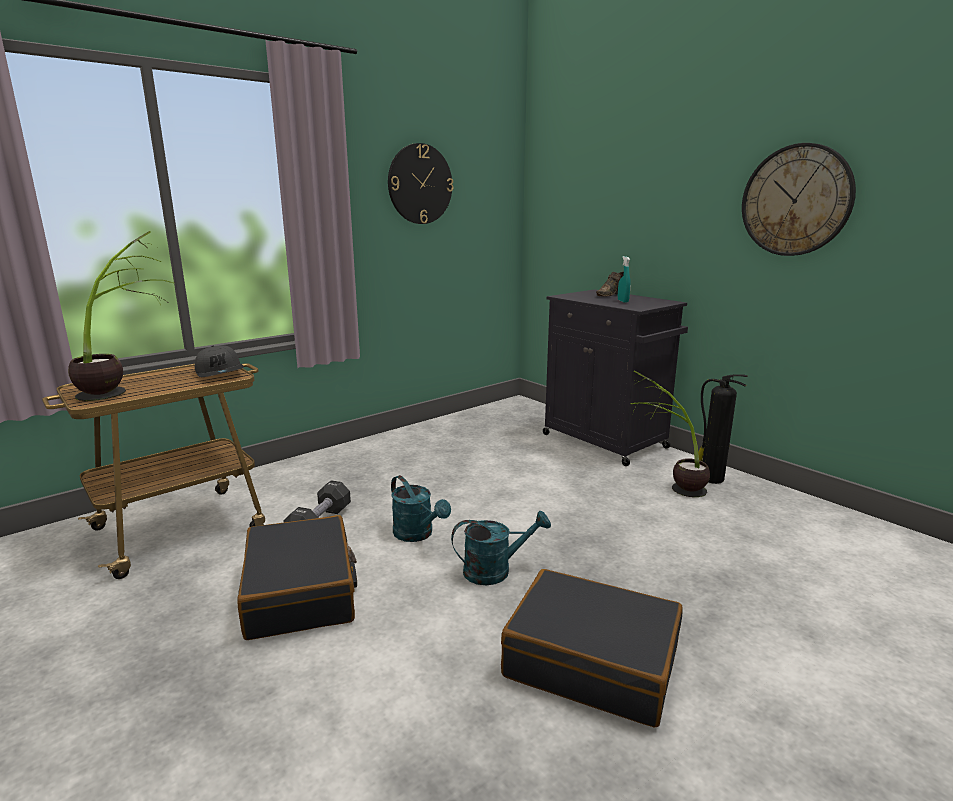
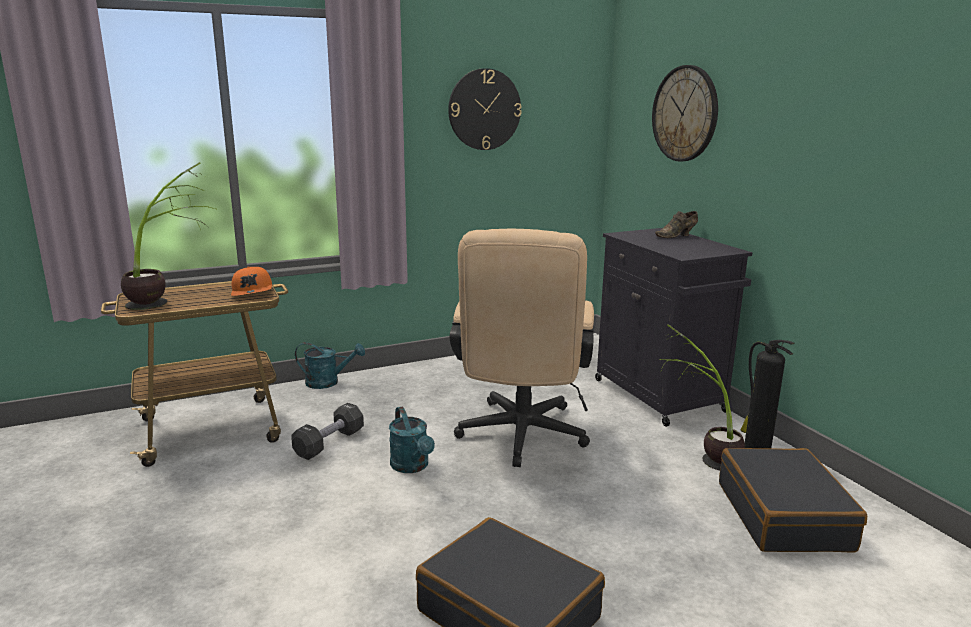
camera: 15 degrees right, 0 degrees up
grey cap [195,346,244,377] -> orange cap [231,266,272,296]
black suitcase [237,515,357,640] -> black suitcase moved to [719,448,867,552]
turquoise watering can [451,511,551,585] -> turquoise watering can moved to [295,342,365,389]
turquoise spray bottle [618,256,630,303] -> none
wall clock [742,143,856,256] -> wall clock moved to [652,65,718,162]
none -> beige office chair [450,229,594,467]

